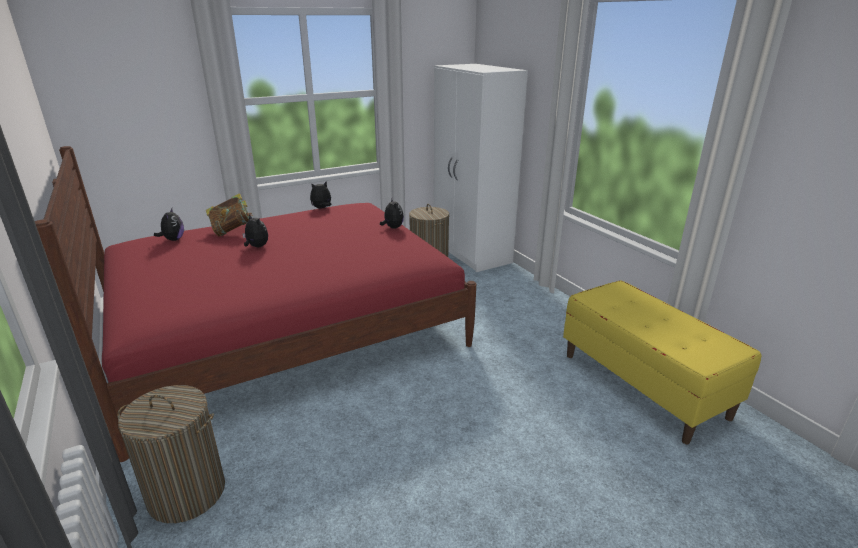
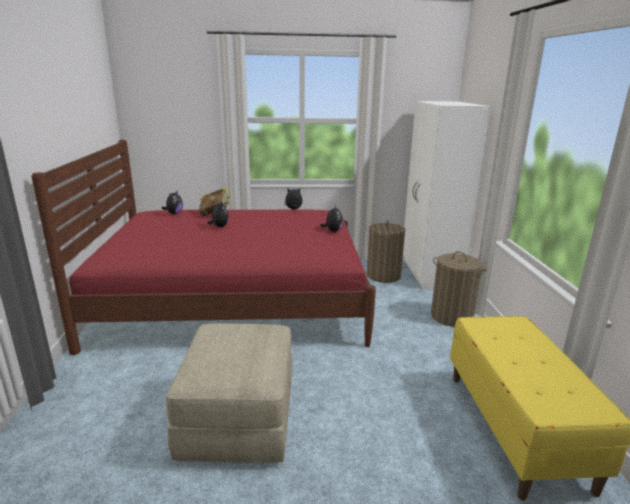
camera: 25 degrees right, 5 degrees down
laundry basket [117,385,225,523] -> laundry basket moved to [431,251,488,327]
none -> beige ottoman [166,323,293,463]

